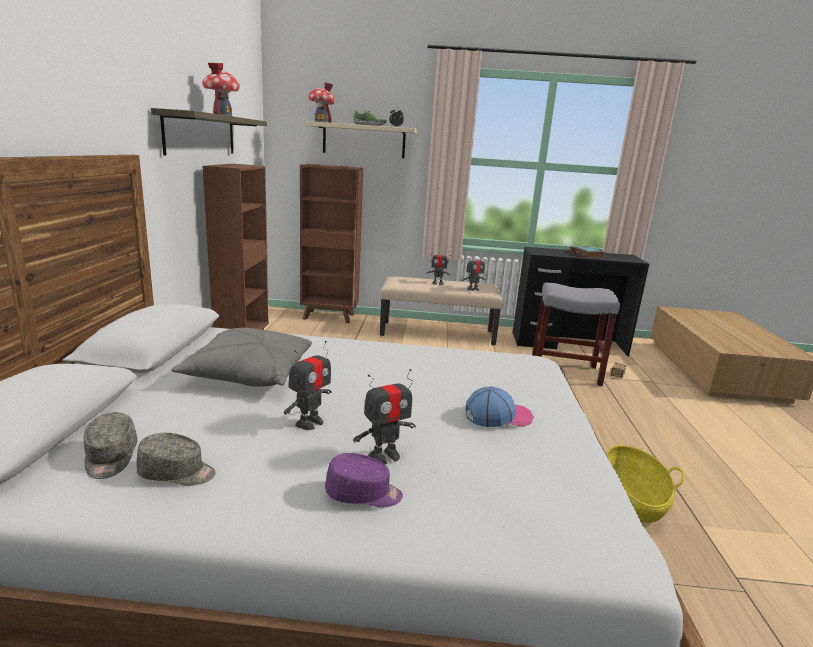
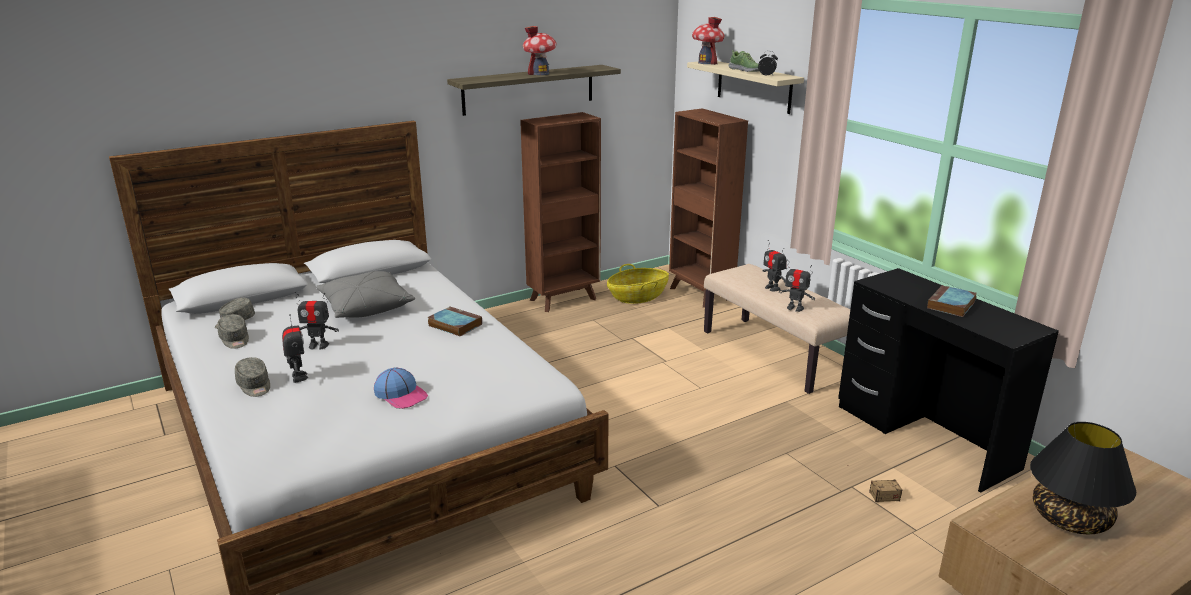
camera: 55 degrees right, 5 degrees up
purple cap [325,453,403,508] -> grey cap [235,357,270,397]
toy robot [353,369,416,464] -> toy robot turned 135 degrees counterclockwise [282,314,308,383]
grey stool [532,283,620,387] -> none
basket [606,445,685,523] -> basket moved to [607,264,669,304]
none -> book [427,306,482,337]
none -> black table lamp [1030,422,1136,534]

